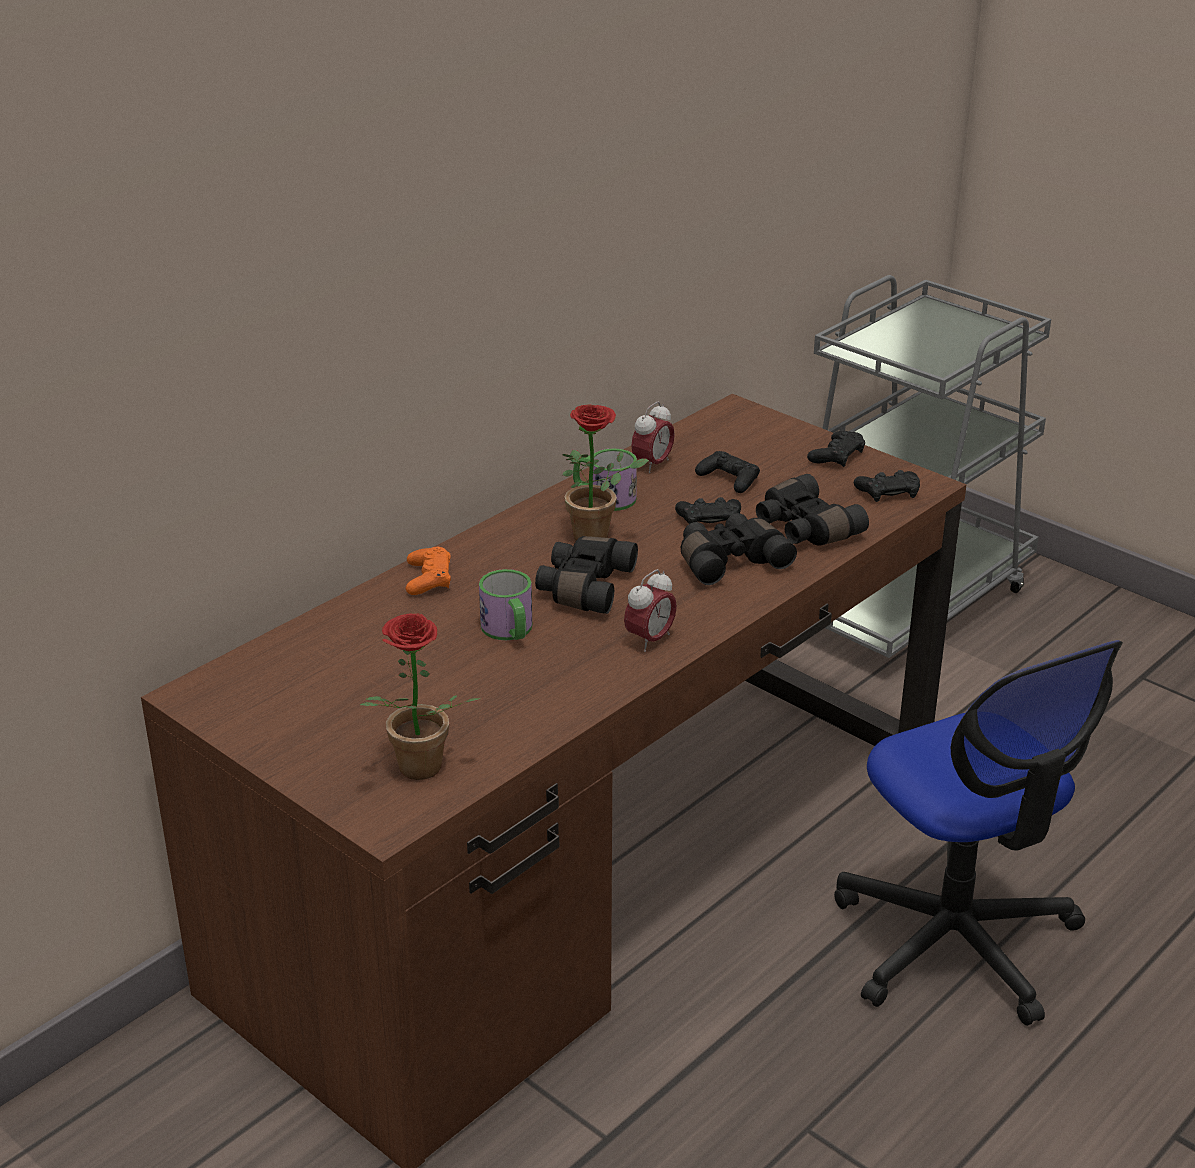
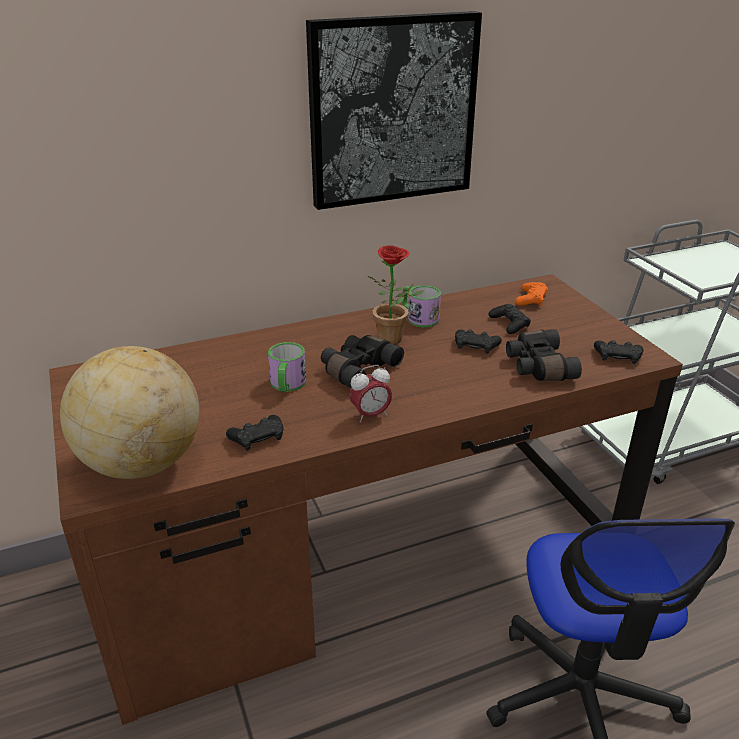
camera: 25 degrees right, 0 degrees up
potted plant [359,613,482,780] -> globe [60,346,199,479]
orange game controller [406,546,451,595] -> orange game controller moved to [515,282,548,306]
alarm clock [631,402,675,473] -> none
black binoculars [681,513,797,585] -> none
black game controller [807,431,865,467] -> black game controller moved to [226,415,283,451]
none -> picture [306,11,482,210]

